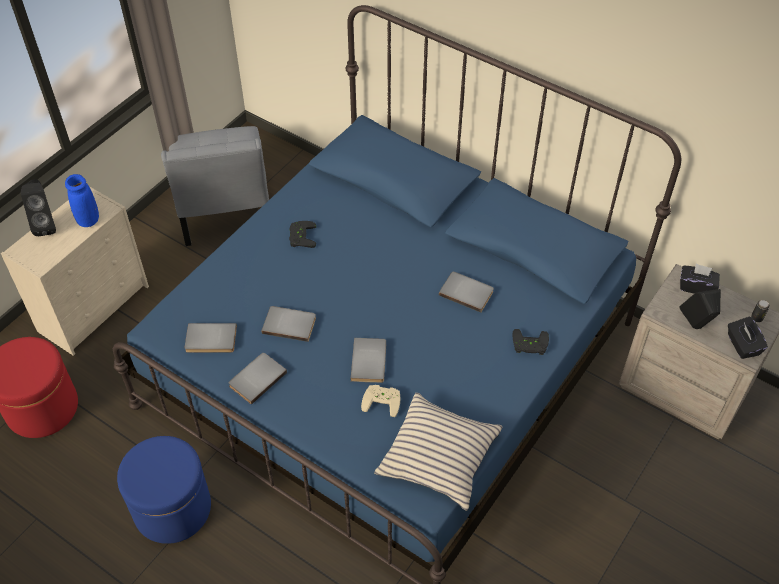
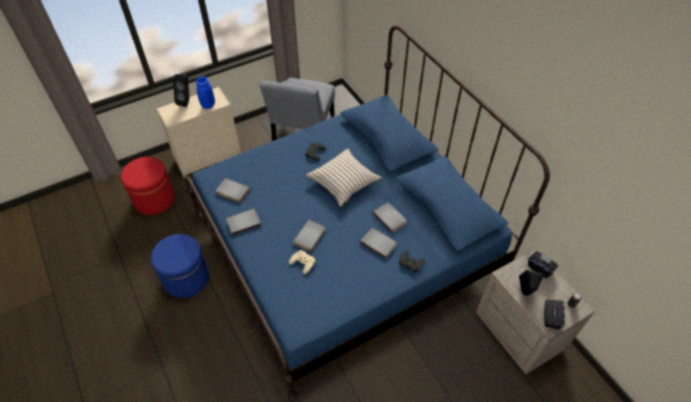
camera: 25 degrees right, 0 degrees up
grey book [261,306,316,342] -> grey book moved to [360,228,397,259]
beige pillow [374,393,503,511] -> beige pillow moved to [306,149,382,207]

